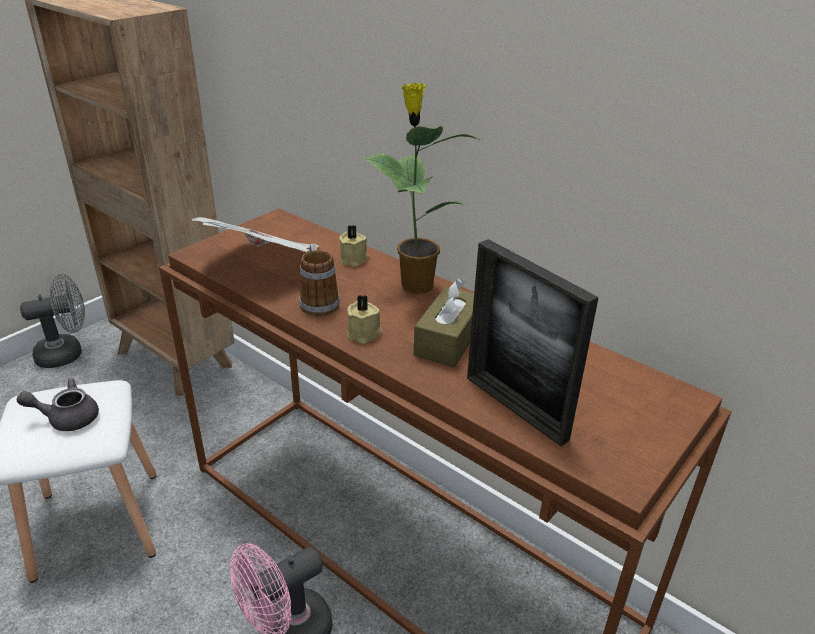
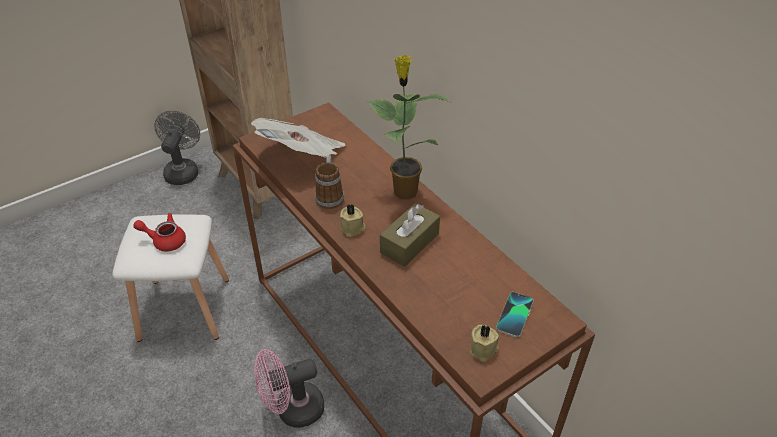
camera: 15 degrees right, 10 degrees up
grey teapot [17,378,99,431] -> red teapot [133,213,186,252]
grey fan [20,274,85,368] -> grey fan turned 75 degrees counterclockwise [154,110,200,185]
beige candle [339,225,369,267] -> beige candle moved to [470,325,499,362]
picture frame [467,239,599,446] -> none
none -> phone [496,292,533,337]

